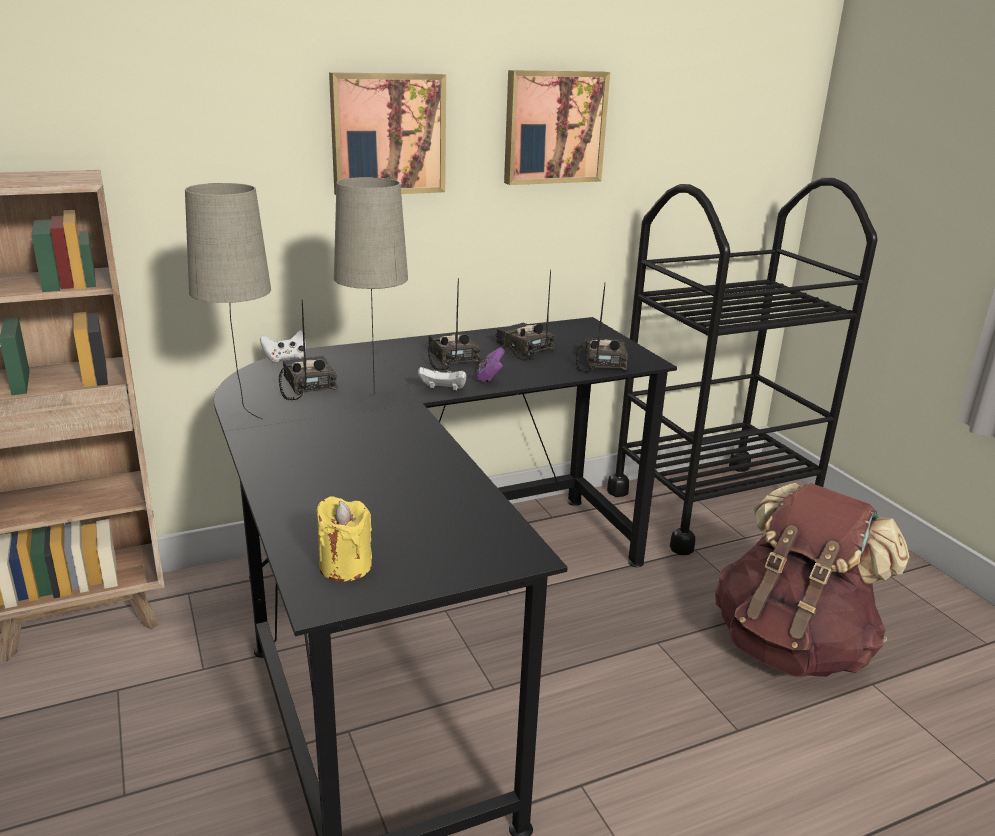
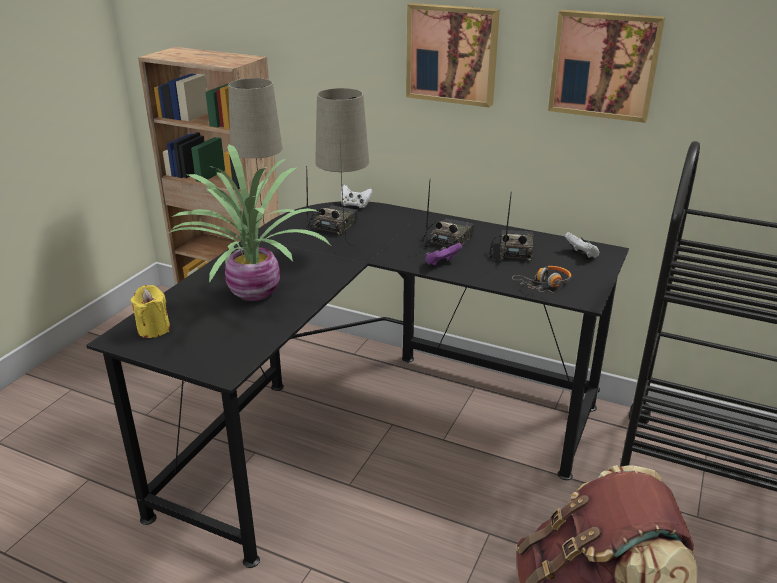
camera: 50 degrees right, 5 degrees up
white game controller [418,367,466,391] -> white game controller moved to [565,232,599,258]
radio [576,285,628,372] -> headphones [512,266,571,293]
none -> potted plant [167,145,331,301]

